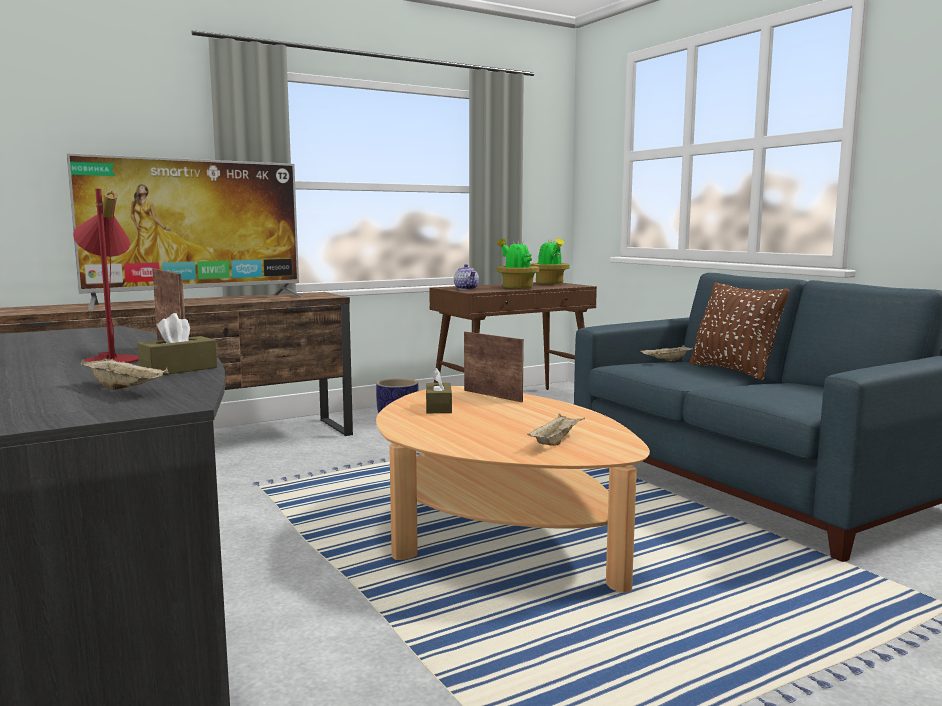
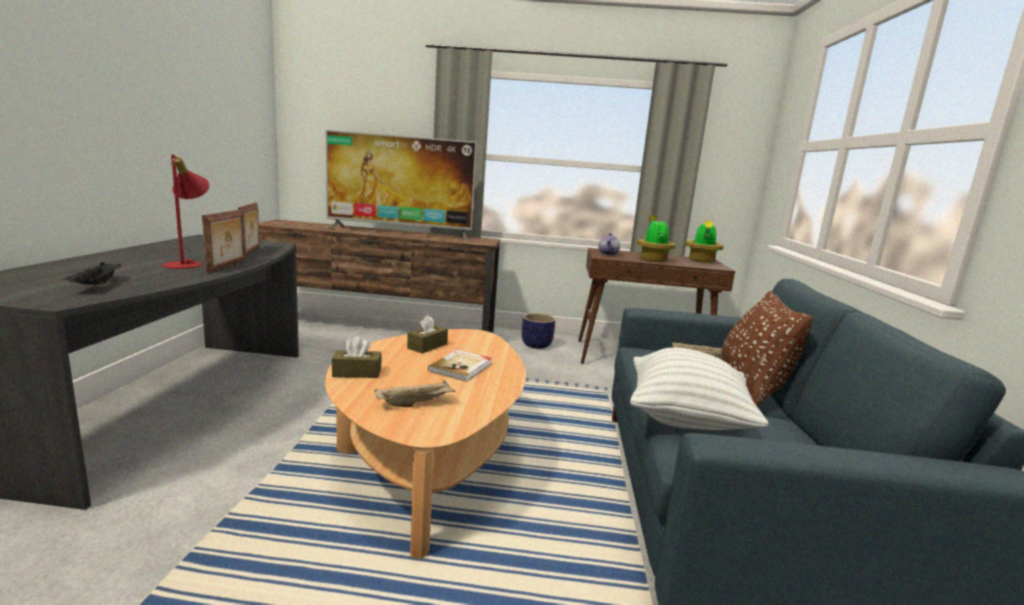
camera: 35 degrees right, 5 degrees up
beige tray [81,358,169,390] -> black tray [62,262,122,285]
brown tissue box [137,313,217,375] -> brown tissue box moved to [332,336,382,378]
picture frame [464,332,524,402] -> picture frame moved to [238,202,260,256]
none -> book [428,350,492,382]
none -> white pillow [630,347,769,430]

